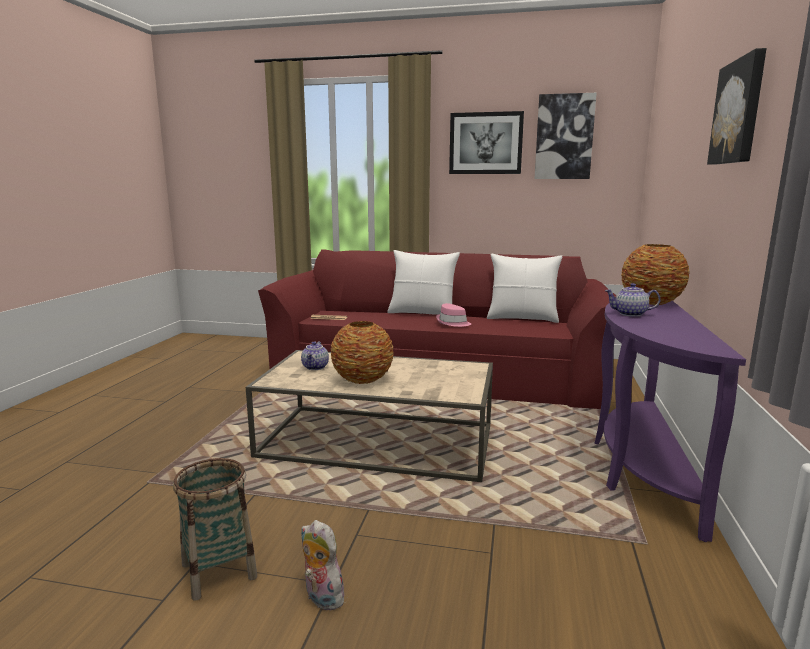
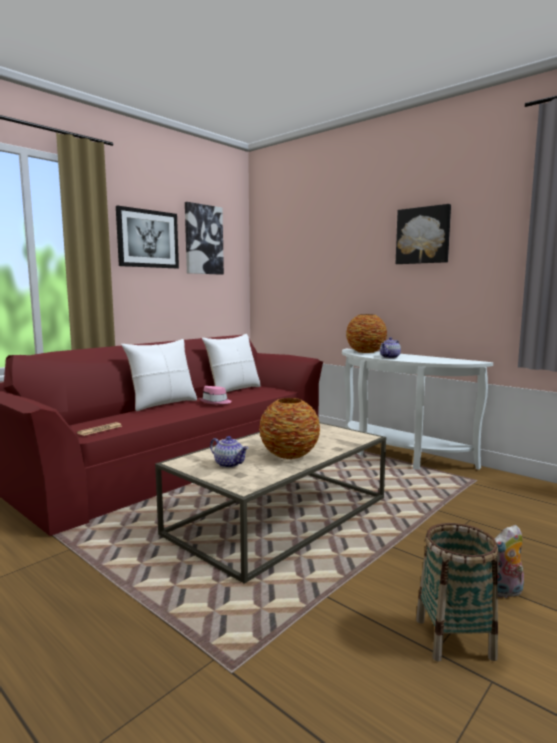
camera: 60 degrees left, 5 degrees down
purple console table [594,301,746,542] -> white console table [342,349,493,470]

